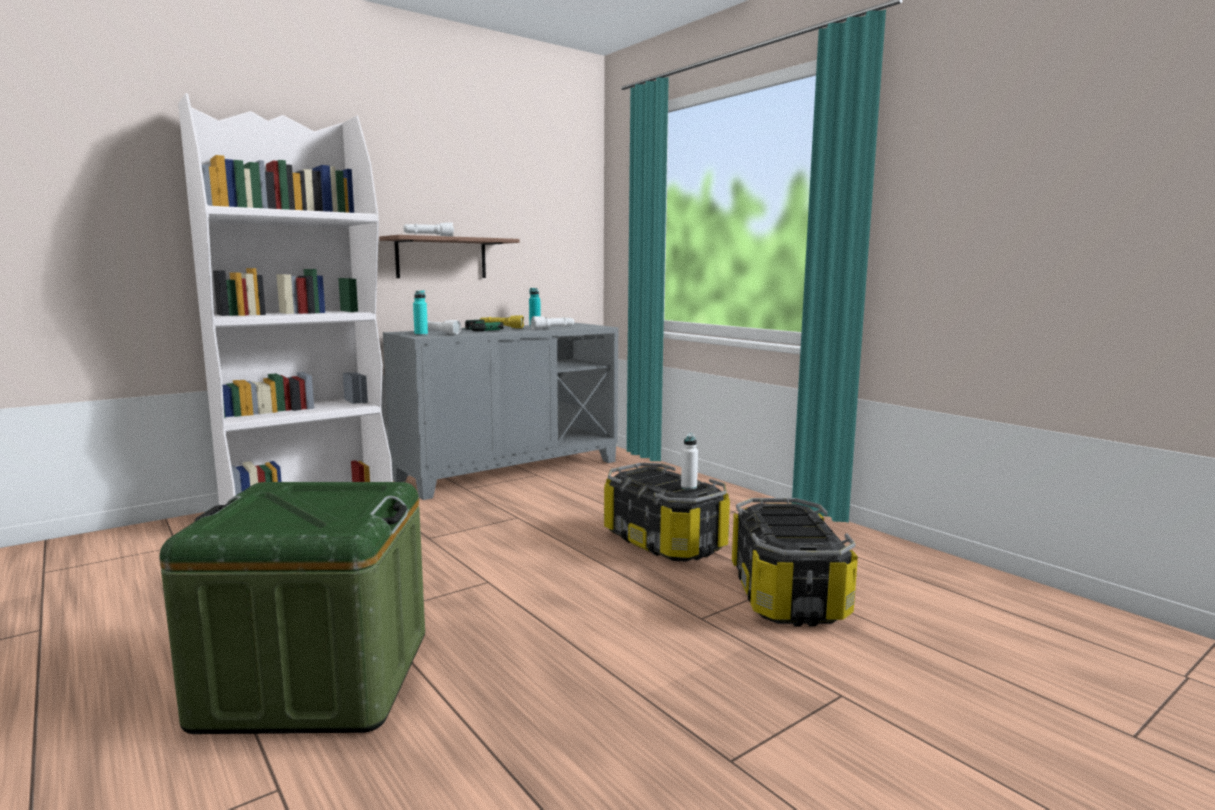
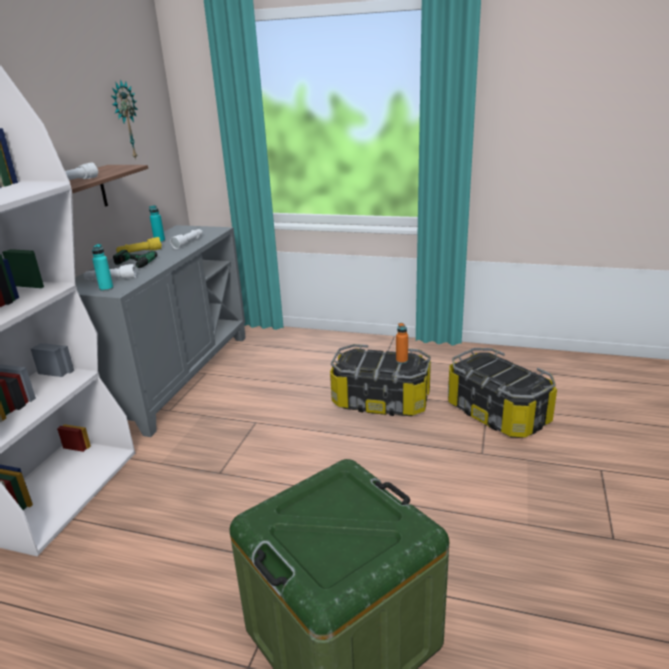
camera: 35 degrees left, 15 degrees up
white bottle [681,434,698,490] -> orange bottle [396,323,408,364]
none -> wall clock [111,79,138,160]

